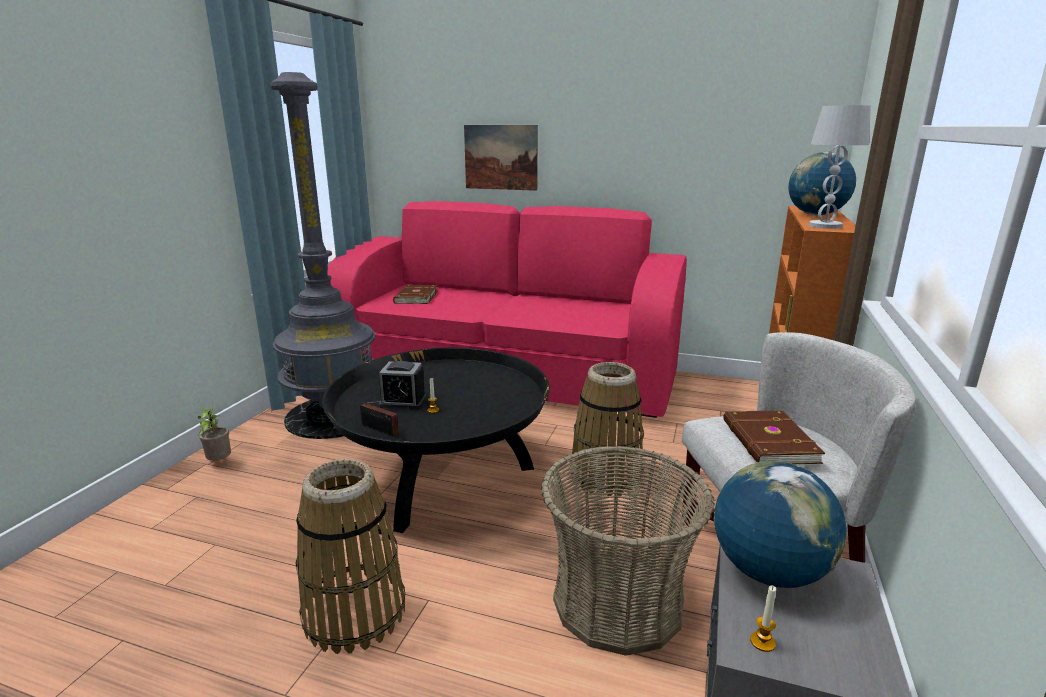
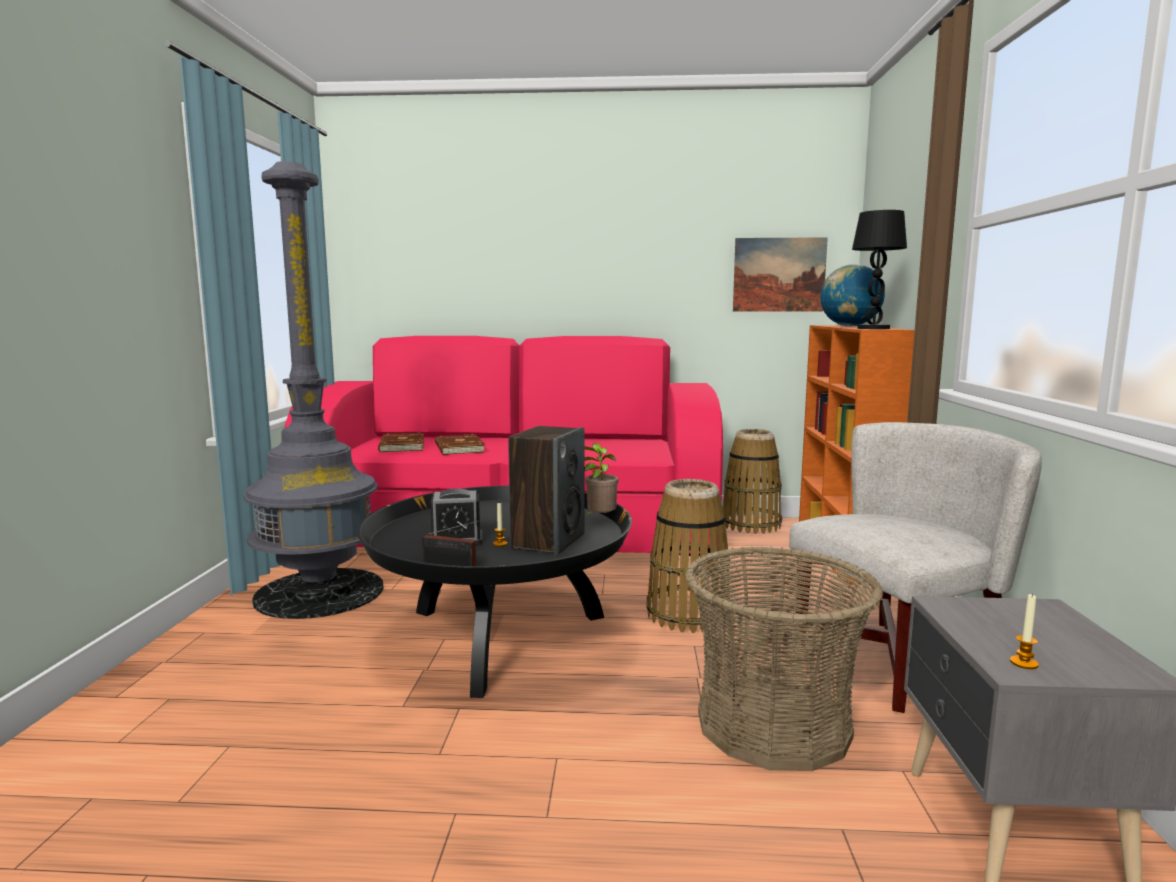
camera: 15 degrees left, 10 degrees down
potted plant [198,405,231,461] -> potted plant moved to [584,443,618,516]
basket [295,459,405,654] -> basket moved to [723,429,782,534]
picture [464,125,538,191] -> picture moved to [733,237,828,311]
globe [714,461,847,588] -> none
brown book [723,410,825,464] -> brown book moved to [435,434,485,455]
white table lamp [809,105,871,229] -> black table lamp [852,210,907,329]
none -> speaker [508,426,584,554]

